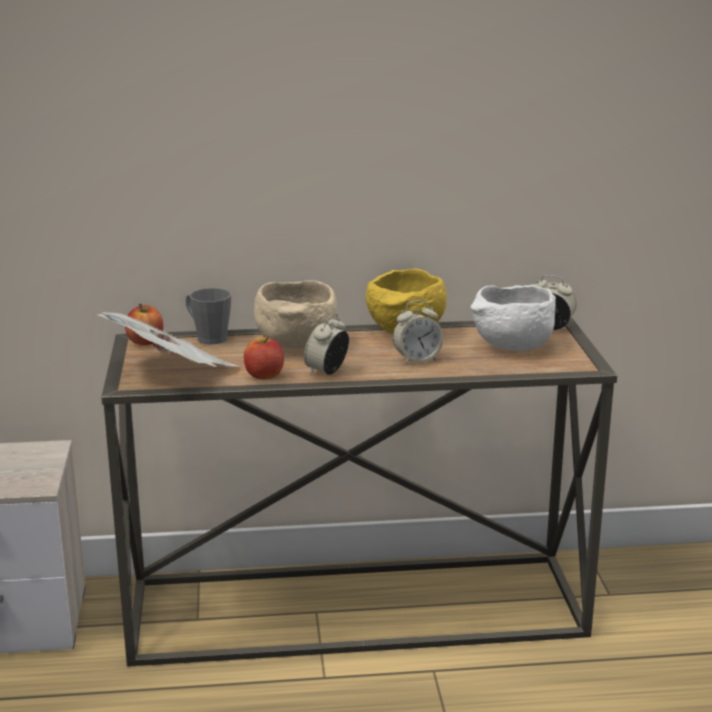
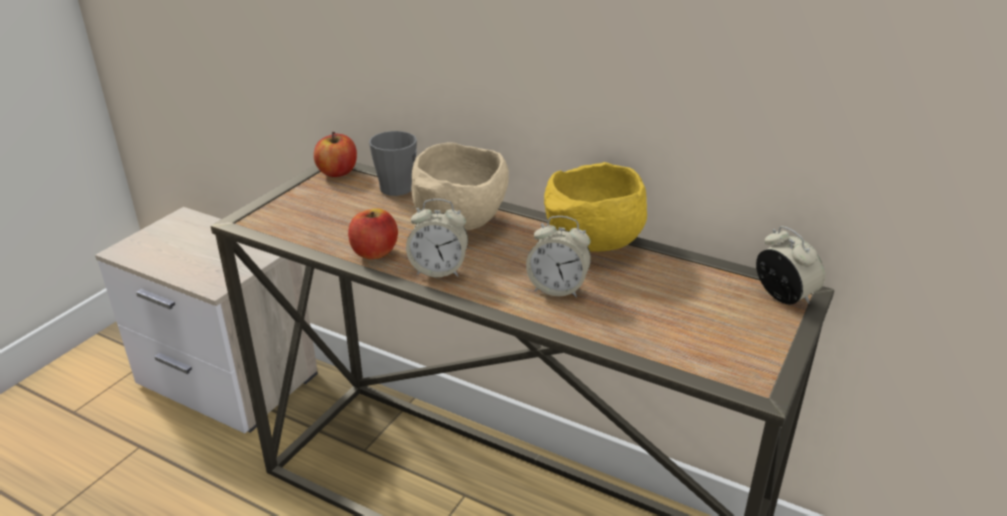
camera: 35 degrees right, 10 degrees up
newspaper [96,312,239,367] -> none
alarm clock [304,313,349,375] -> alarm clock turned 150 degrees counterclockwise [406,199,468,277]
white bowl [471,284,556,351] -> none

